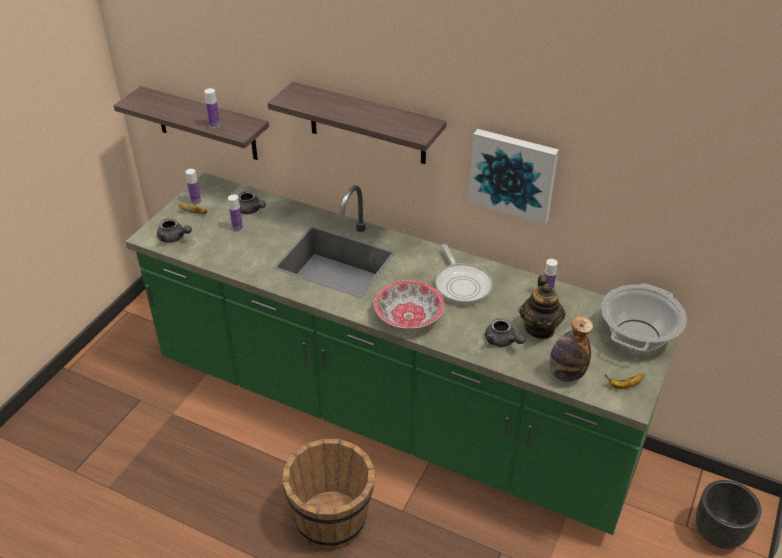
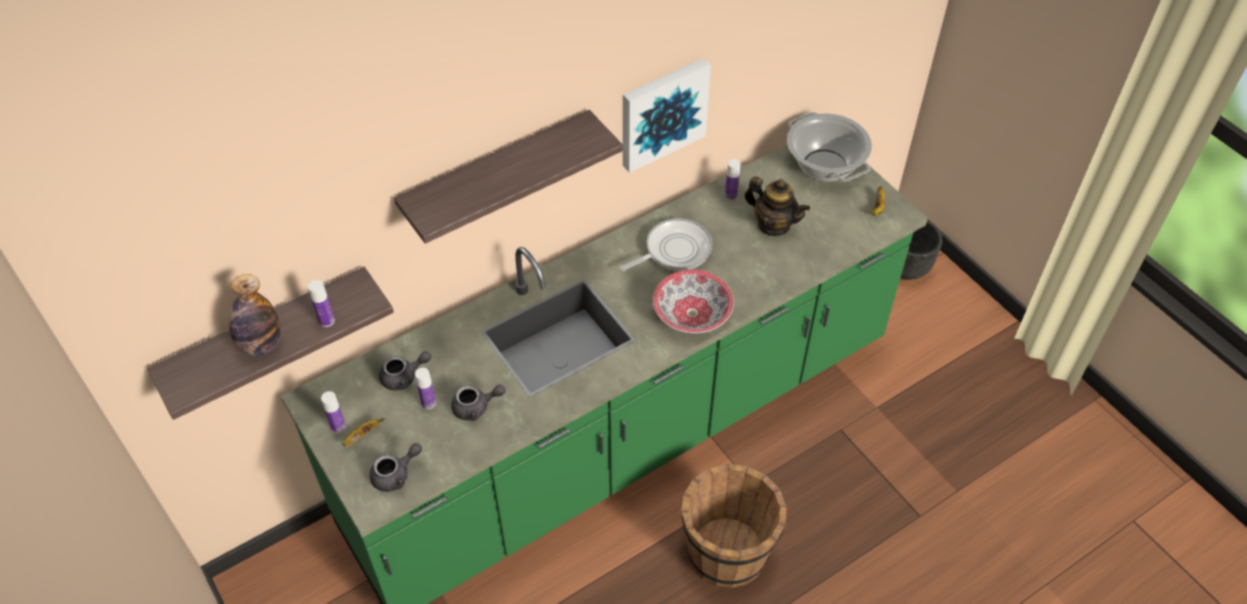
camera: 60 degrees left, 10 degrees up
frying pan [435,244,493,305] -> frying pan turned 45 degrees counterclockwise [620,218,712,271]
grey teapot [485,318,526,347] -> grey teapot moved to [451,385,506,421]
bottle [550,316,593,382] -> bottle moved to [228,274,280,356]

